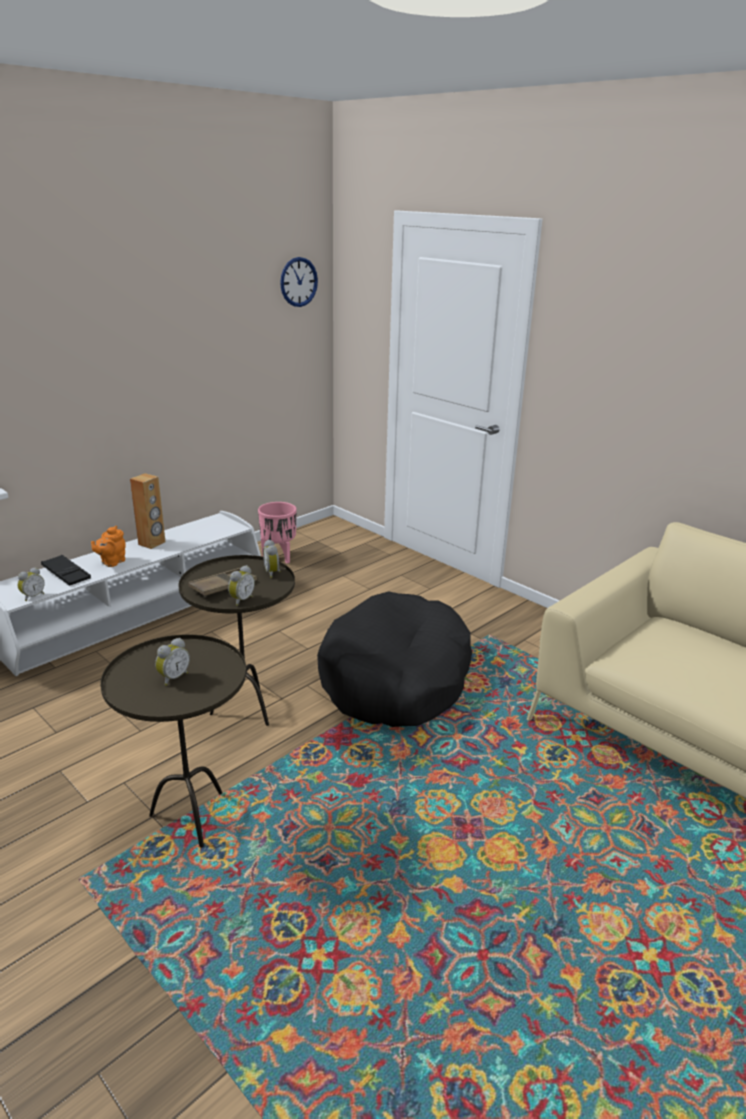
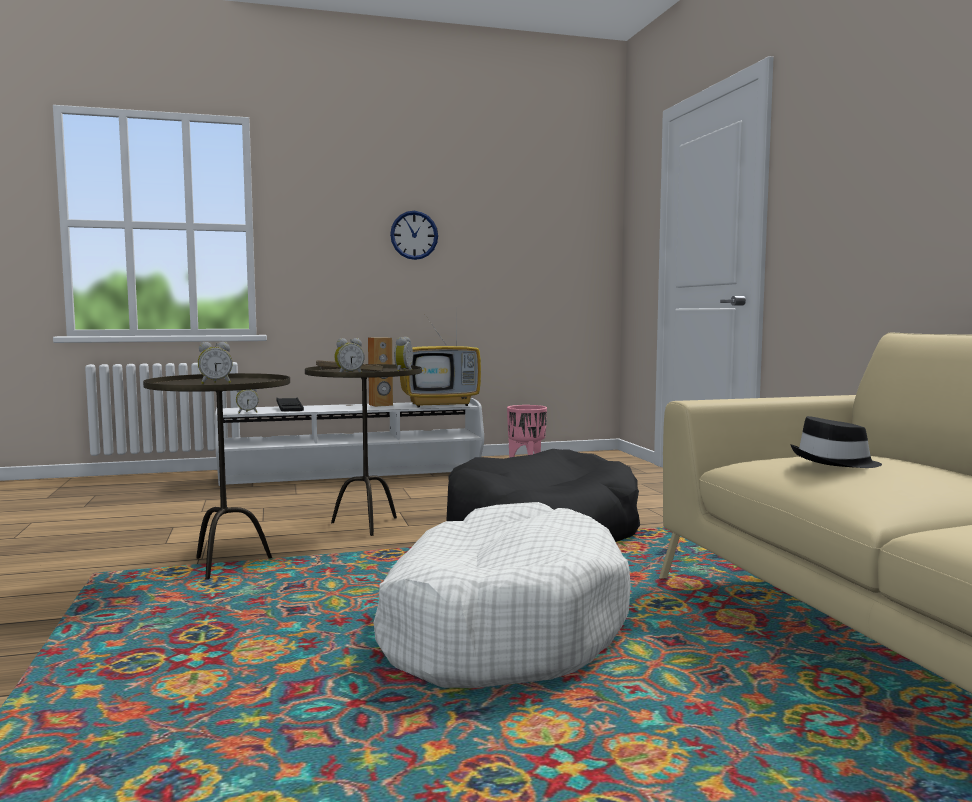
camera: 30 degrees right, 20 degrees down
orange teapot [91,526,126,567] -> none
wall clock [280,257,318,307] -> wall clock moved to [390,211,438,260]
none -> white dog bed [373,502,631,688]
none -> television [400,318,481,407]
none -> black hat [790,416,882,468]

